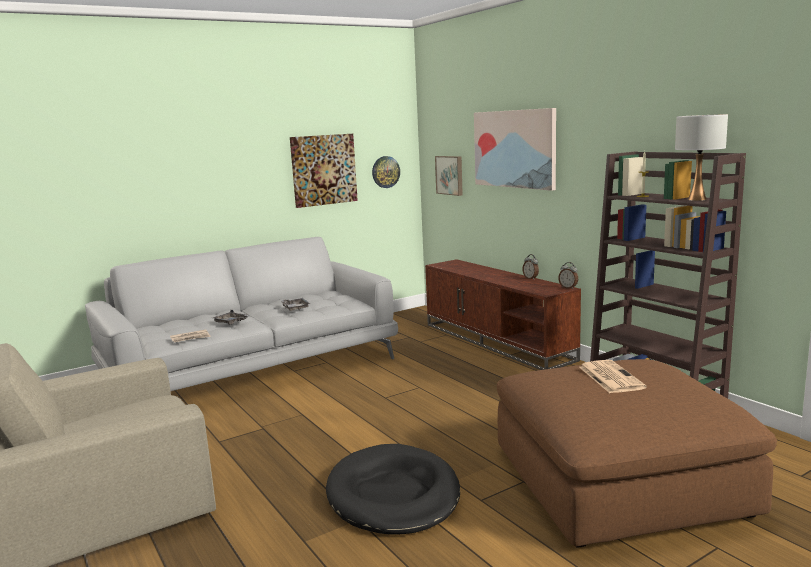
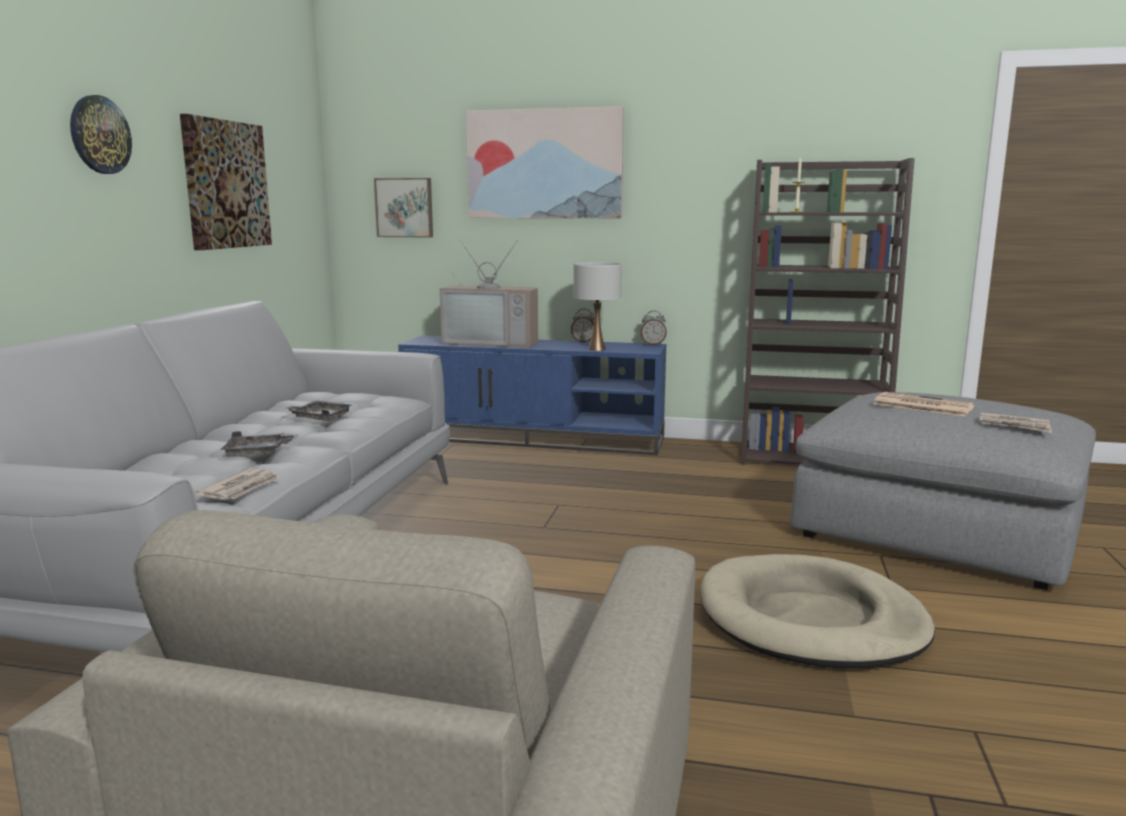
camera: 45 degrees left, 0 degrees up
black dog bed [326,444,460,535] -> beige dog bed [701,554,935,668]
wall clock [372,156,400,188] -> wall clock moved to [70,95,132,174]
brown tv stand [425,259,581,370] -> blue tv stand [398,335,666,455]
brown ottoman [497,359,777,548] -> grey ottoman [790,392,1096,590]
white table lamp [675,114,728,201] -> white table lamp moved to [573,262,622,351]
none -> television [440,240,538,348]
none -> newspaper [979,412,1052,433]

